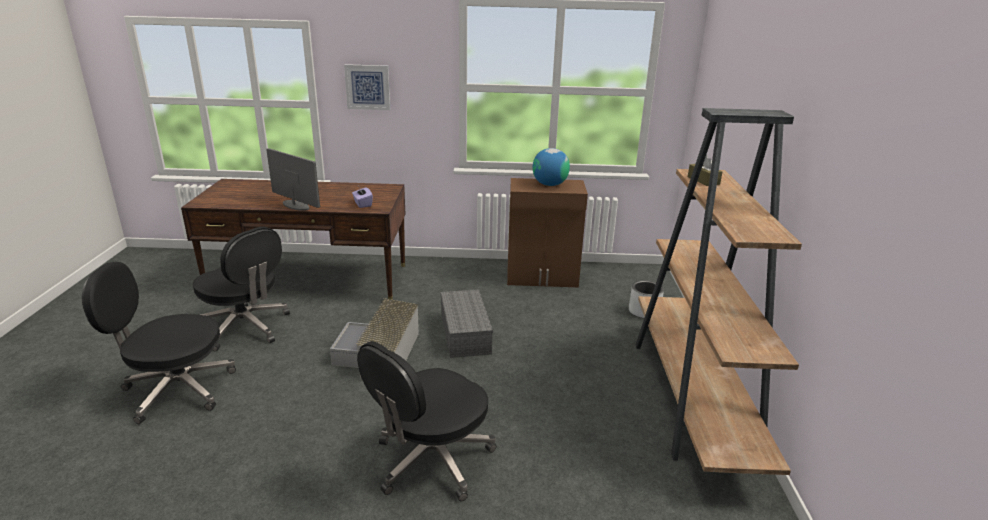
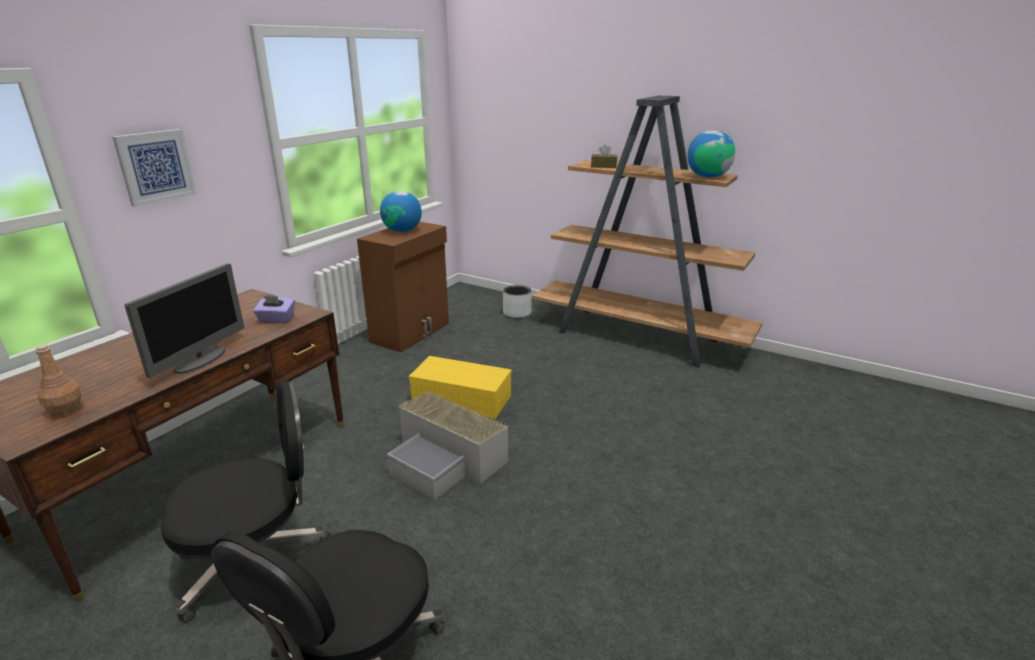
camera: 60 degrees left, 0 degrees up
monitor [266,148,320,211] -> monitor turned 135 degrees clockwise [124,263,244,378]
black office chair [357,341,497,501] -> none
grey storage box [440,290,493,358] -> yellow storage box [408,356,512,419]
none -> brown bottle [35,344,82,417]
none -> globe [687,130,735,177]

